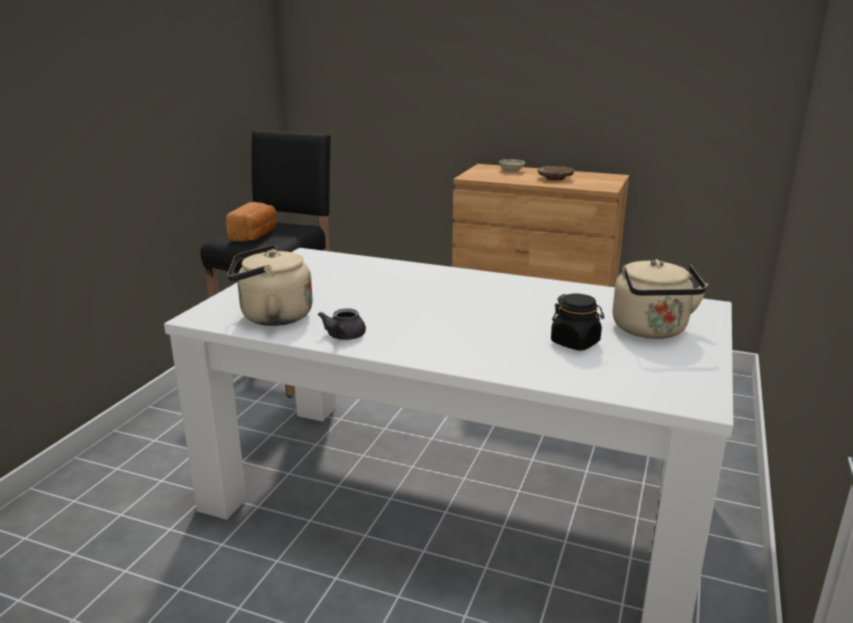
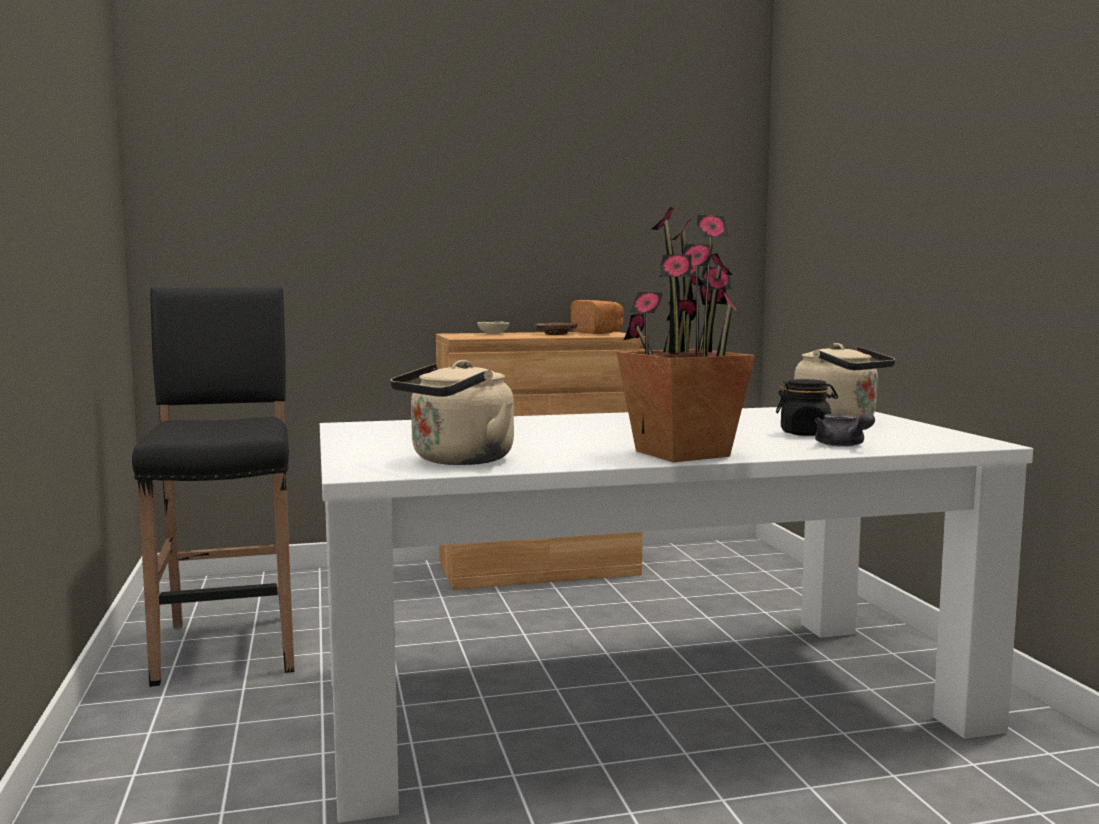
camera: 35 degrees left, 15 degrees down
bread [226,202,277,242] -> bread moved to [571,300,624,334]
grey teapot [318,308,366,340] -> grey teapot moved to [814,412,875,447]
none -> potted plant [616,207,755,462]

